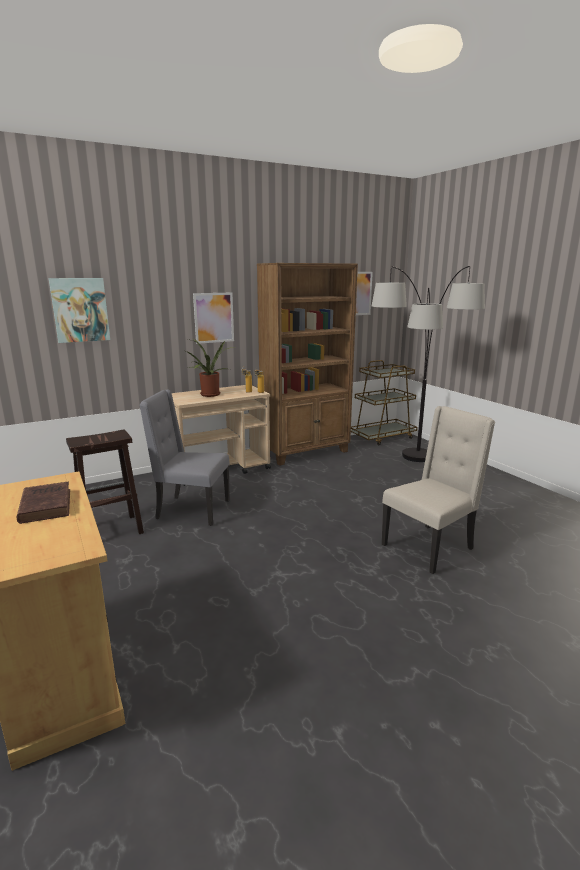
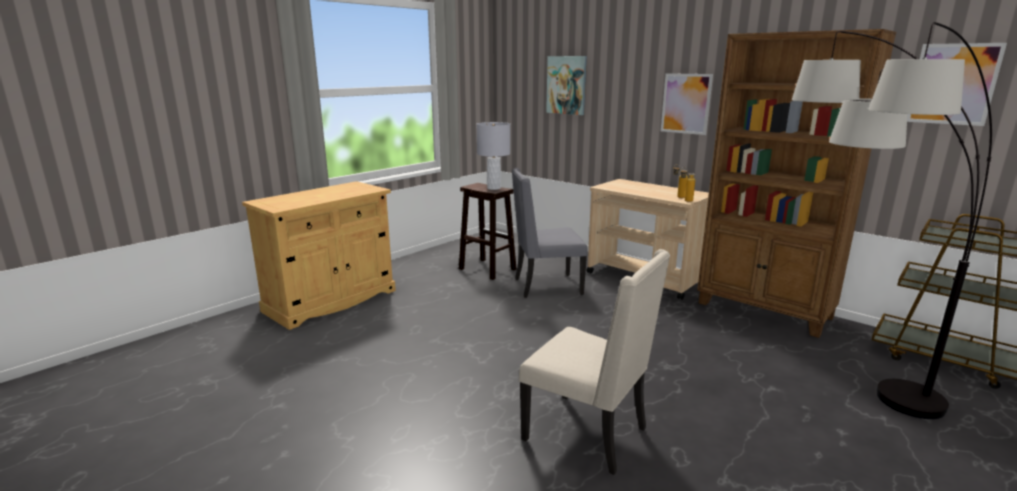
camera: 70 degrees right, 0 degrees up
brown book [17,482,70,524] -> none
grey chair [139,390,230,526] -> grey chair turned 90 degrees counterclockwise [512,168,588,298]
potted plant [186,338,234,397] -> none
none -> grey table lamp [476,122,510,190]

